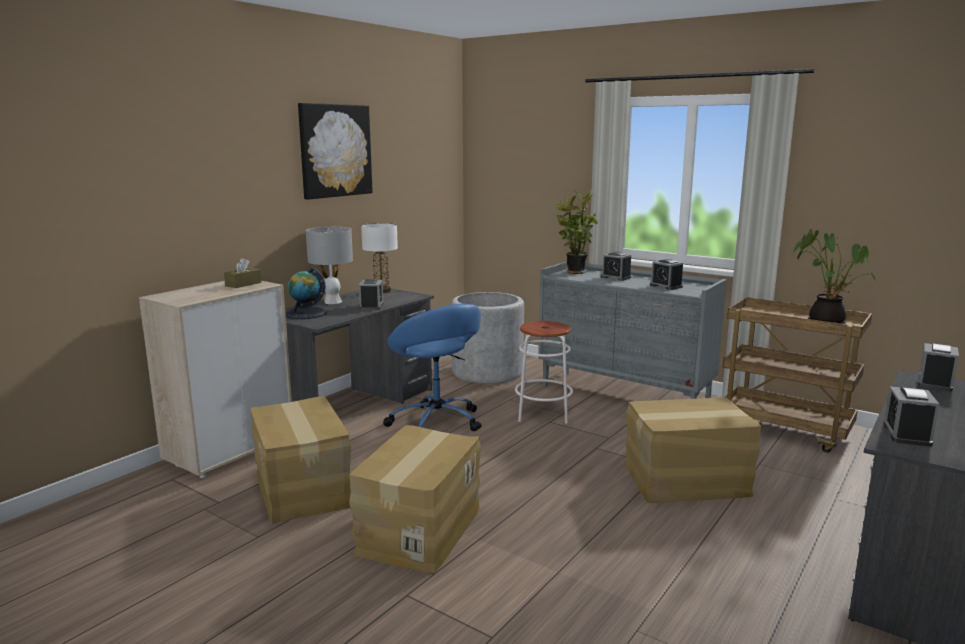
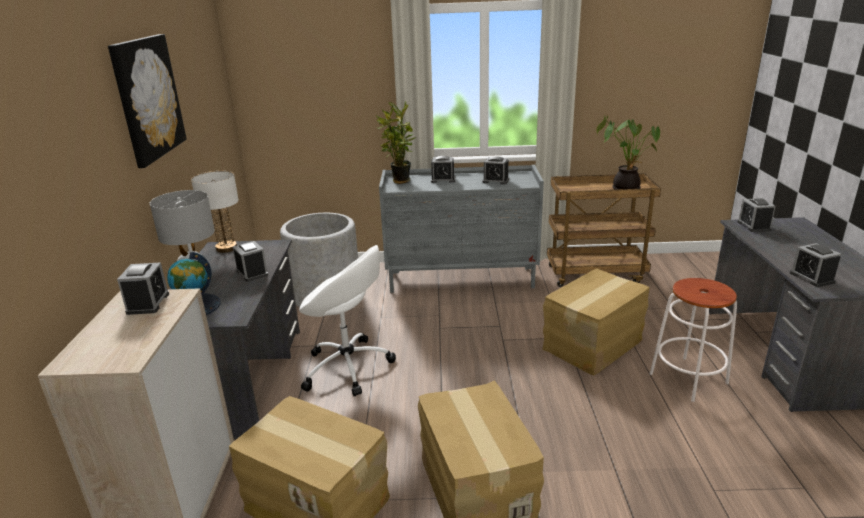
camera: 35 degrees left, 10 degrees up
brown tissue box [224,258,261,288] -> alarm clock [117,262,169,315]
blue office chair [383,304,481,431] -> white office chair [299,245,396,396]
white stool [515,321,573,424] -> white stool moved to [650,278,737,402]

